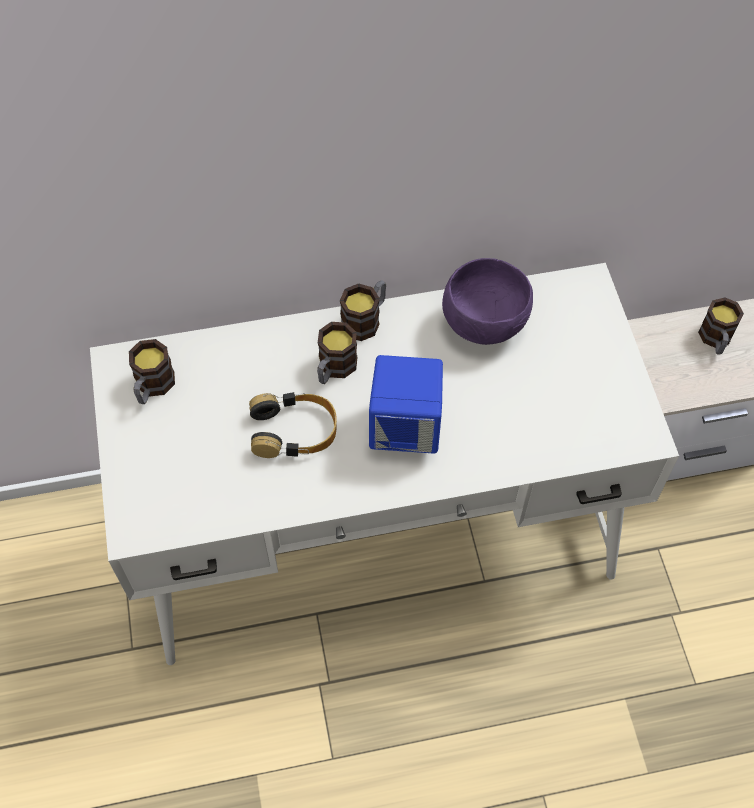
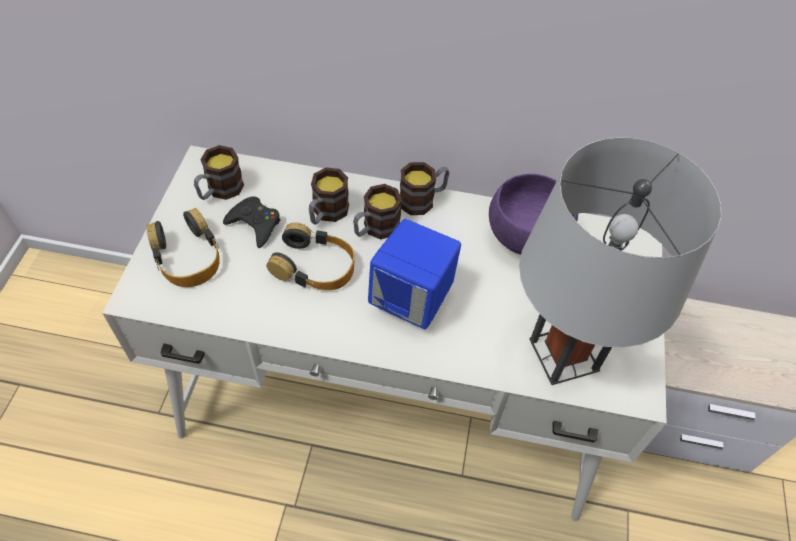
camera: 20 degrees right, 5 degrees down
mug [698,298,744,355] -> mug moved to [309,167,349,225]
none -> headphones [146,208,220,287]
none -> black game controller [223,196,281,248]
none -> grey table lamp [519,137,721,385]

